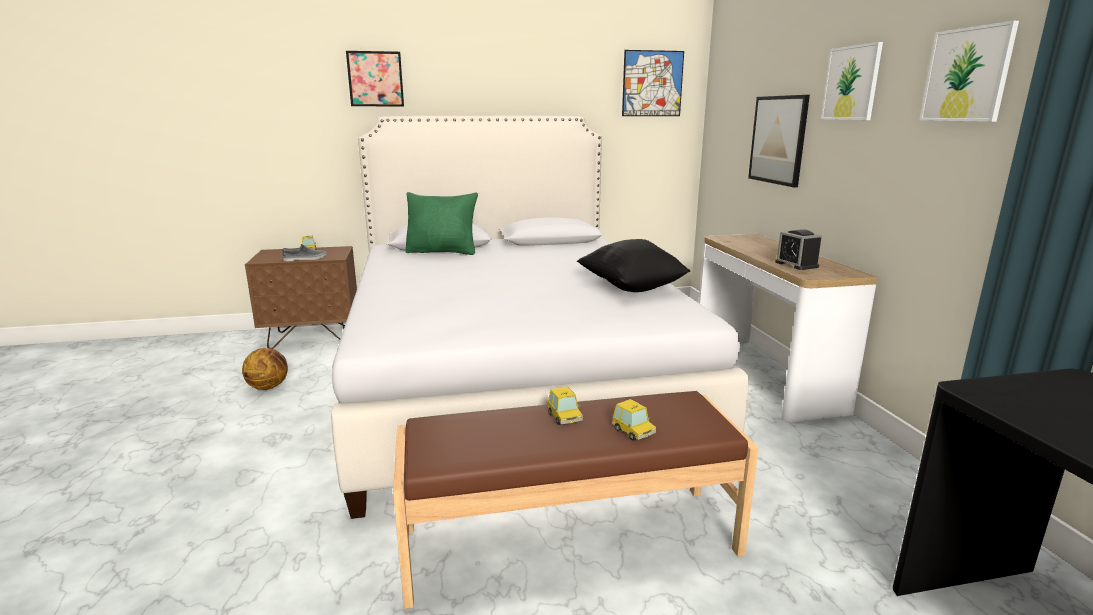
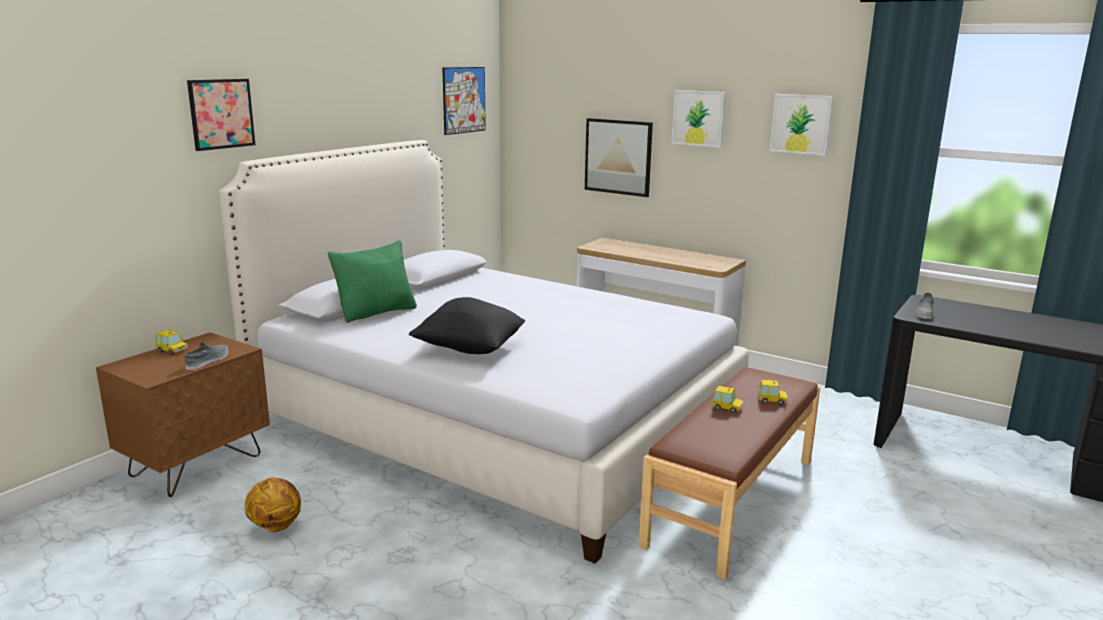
camera: 45 degrees left, 0 degrees up
black pillow [577,239,690,292] -> black pillow moved to [409,297,526,354]
alarm clock [775,229,822,270] -> none
none -> grey shoe [914,293,934,319]

